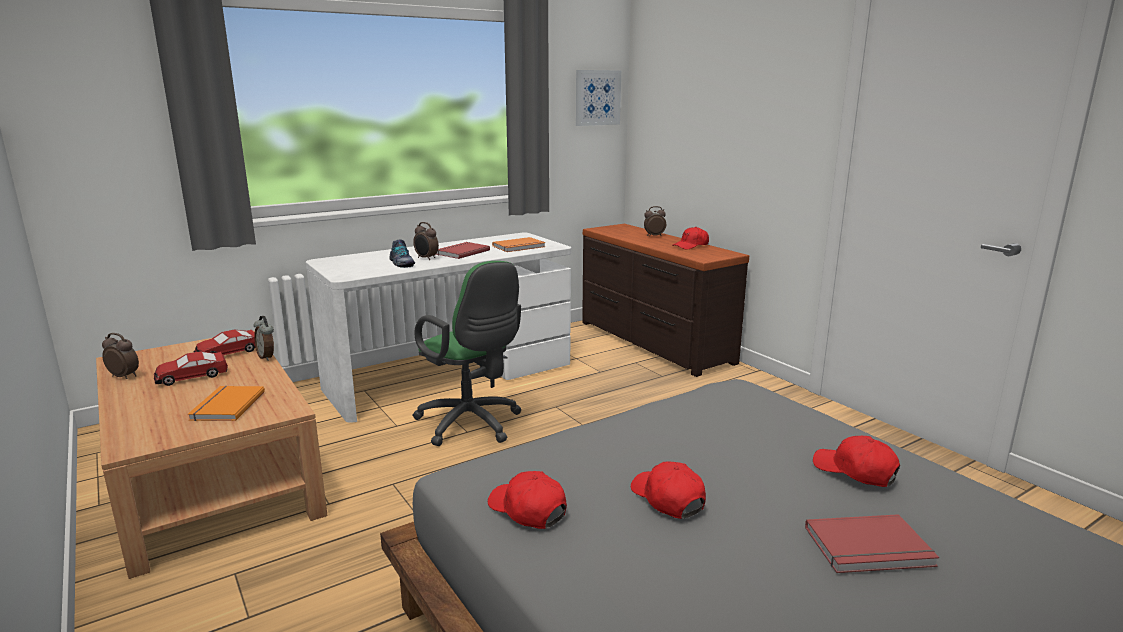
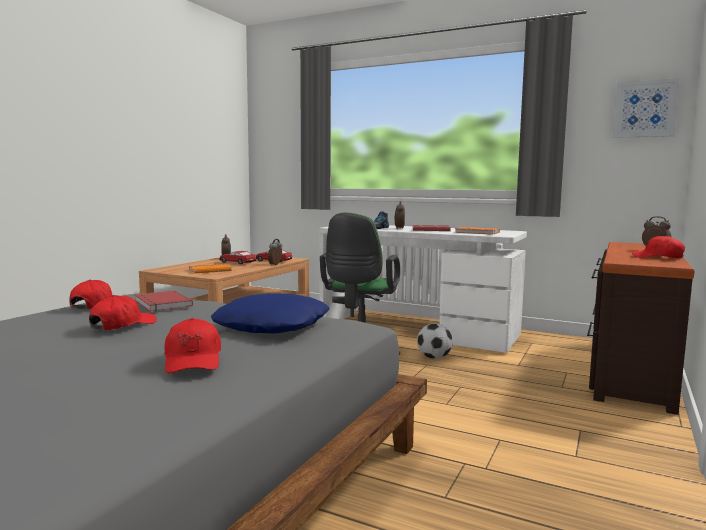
camera: 60 degrees right, 10 degrees down
red book [805,514,939,573] -> red book moved to [135,291,193,311]
red cap [813,436,900,487] -> red cap turned 150 degrees clockwise [164,318,221,373]
none -> blue pillow [211,293,330,334]
none -> football [417,323,453,359]

